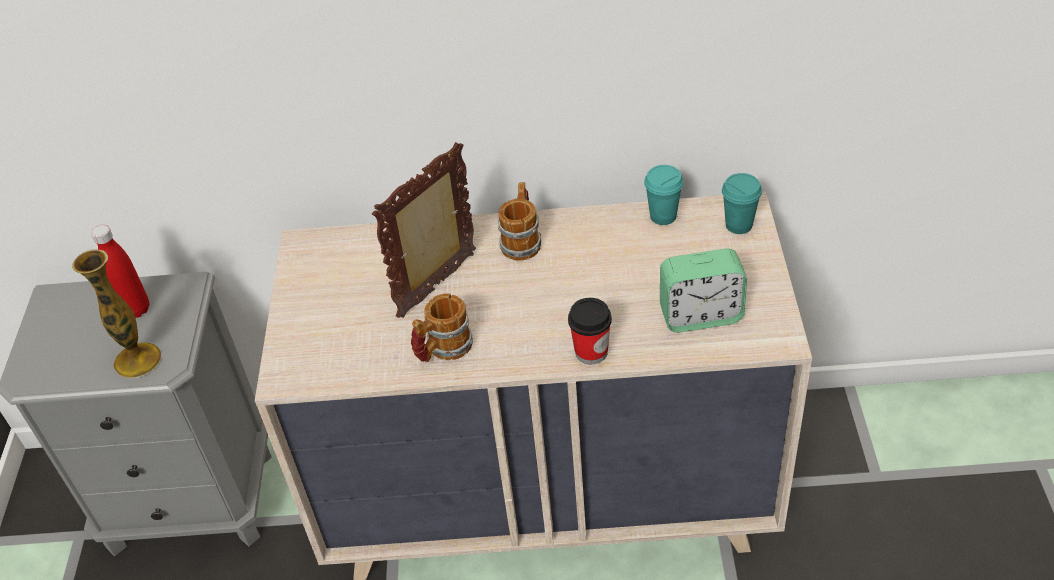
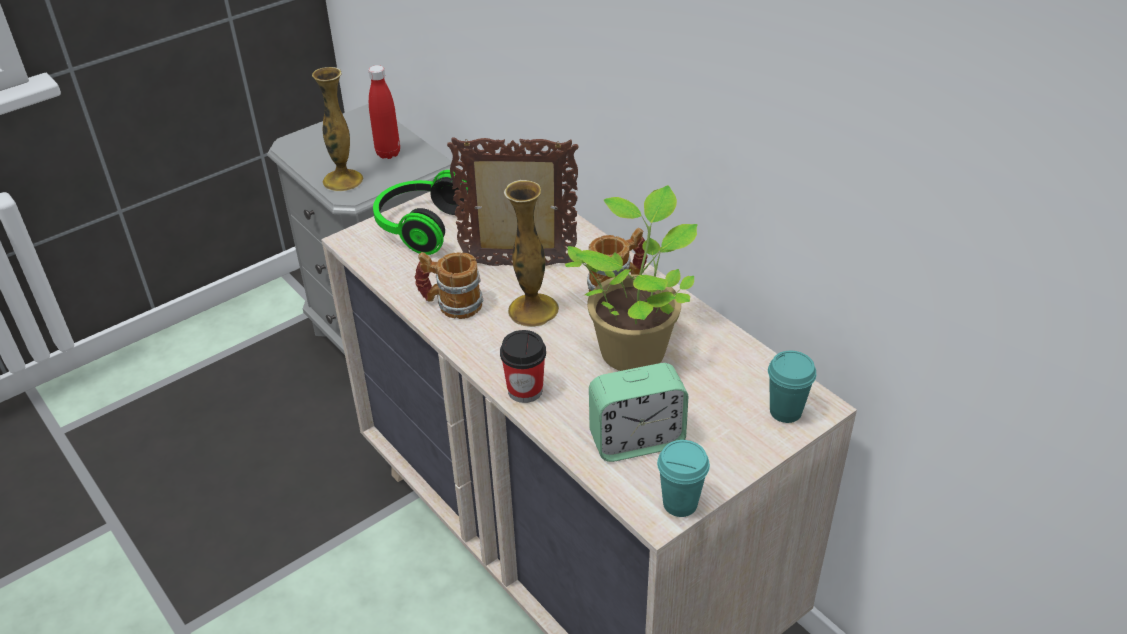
camera: 50 degrees right, 5 degrees down
turquoise cup [644,165,684,225] -> turquoise cup moved to [657,440,710,517]
alarm clock [660,249,747,332] -> alarm clock turned 60 degrees counterclockwise [589,363,688,462]
none -> headphones [373,170,468,255]
none -> vase [504,180,559,327]
none -> potted plant [565,185,697,371]

